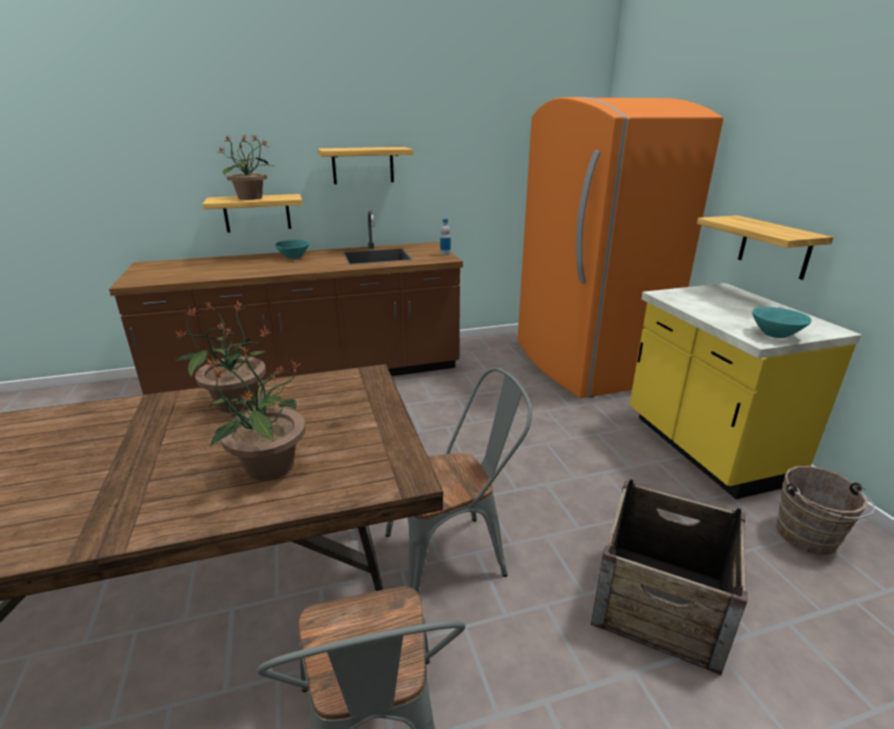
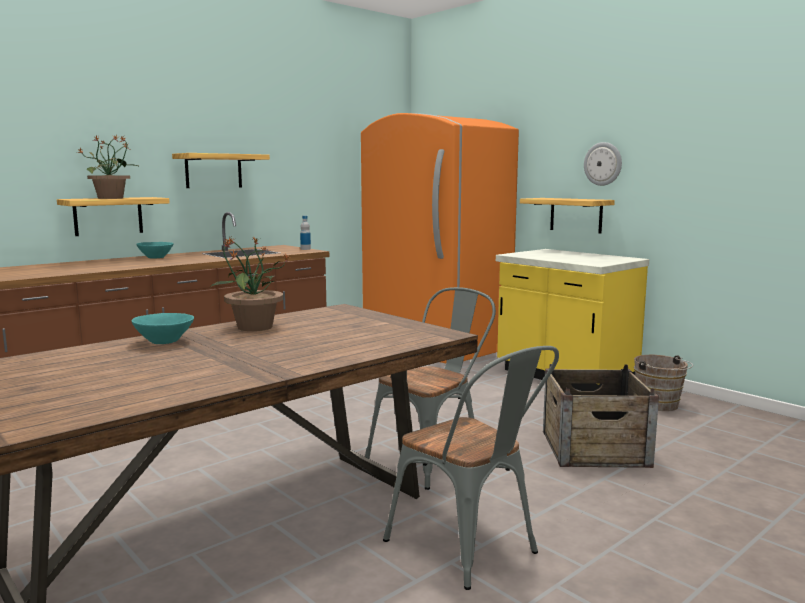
camera: 25 degrees left, 15 degrees down
potted plant [206,345,306,481] -> none
turquoise bowl [752,307,812,338] -> turquoise bowl moved to [132,313,194,344]
none -> wall clock [584,142,622,186]

